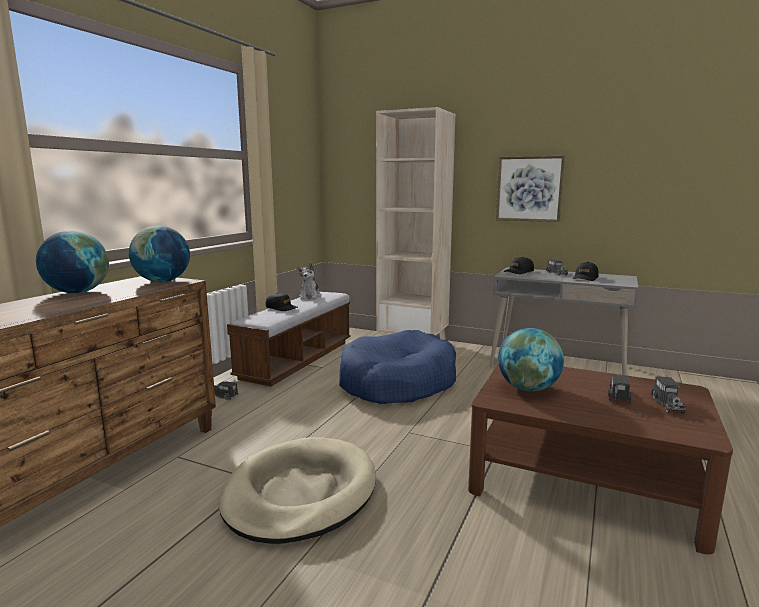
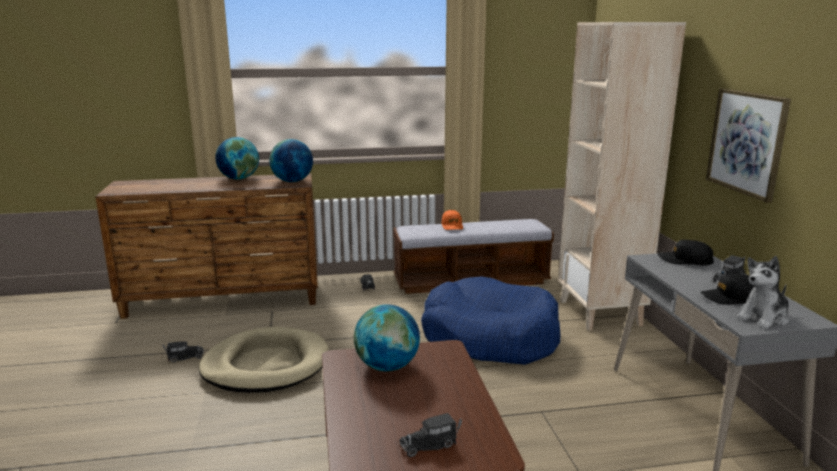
camera: 55 degrees right, 5 degrees up
black cap [266,293,298,311] -> orange cap [441,210,463,230]
plush toy [297,263,321,300] -> plush toy moved to [737,256,789,329]
toy truck [608,375,631,404] -> toy truck moved to [163,341,204,362]

